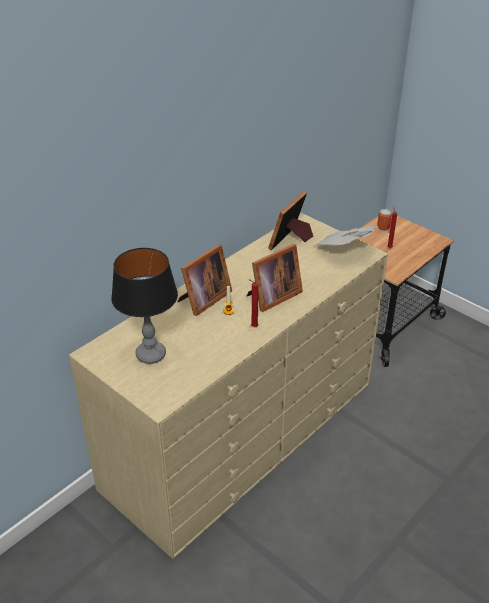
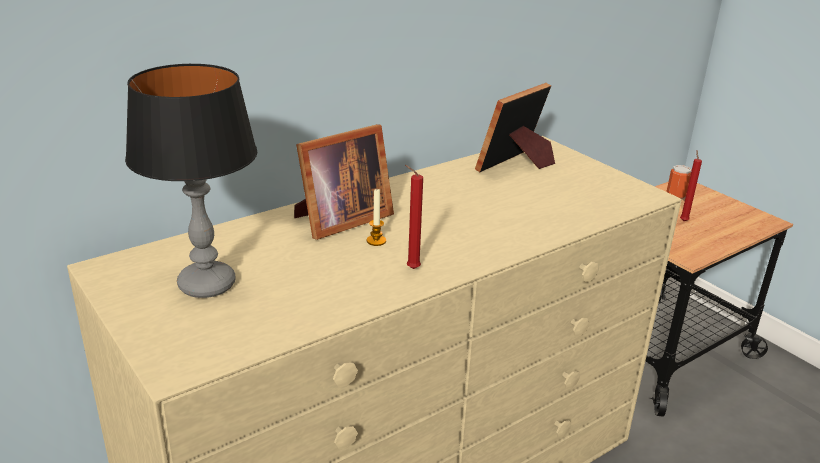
camera: 10 degrees right, 10 degrees down
picture frame [247,244,303,312] -> none
newspaper [315,226,378,245] -> none

